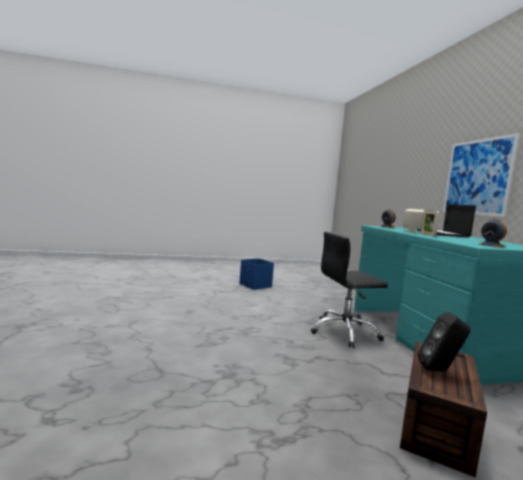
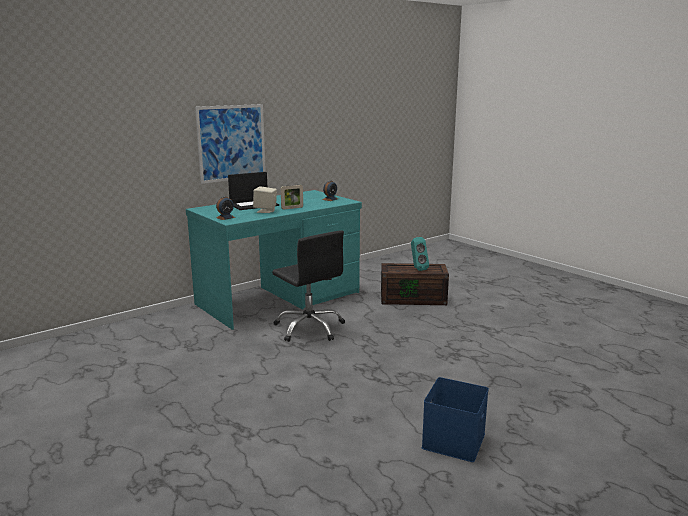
camera: 115 degrees left, 10 degrees up
blue storage box [239,258,274,290] -> blue storage box moved to [422,377,489,462]
black speaker [418,312,471,372] -> turquoise speaker [411,237,429,271]

